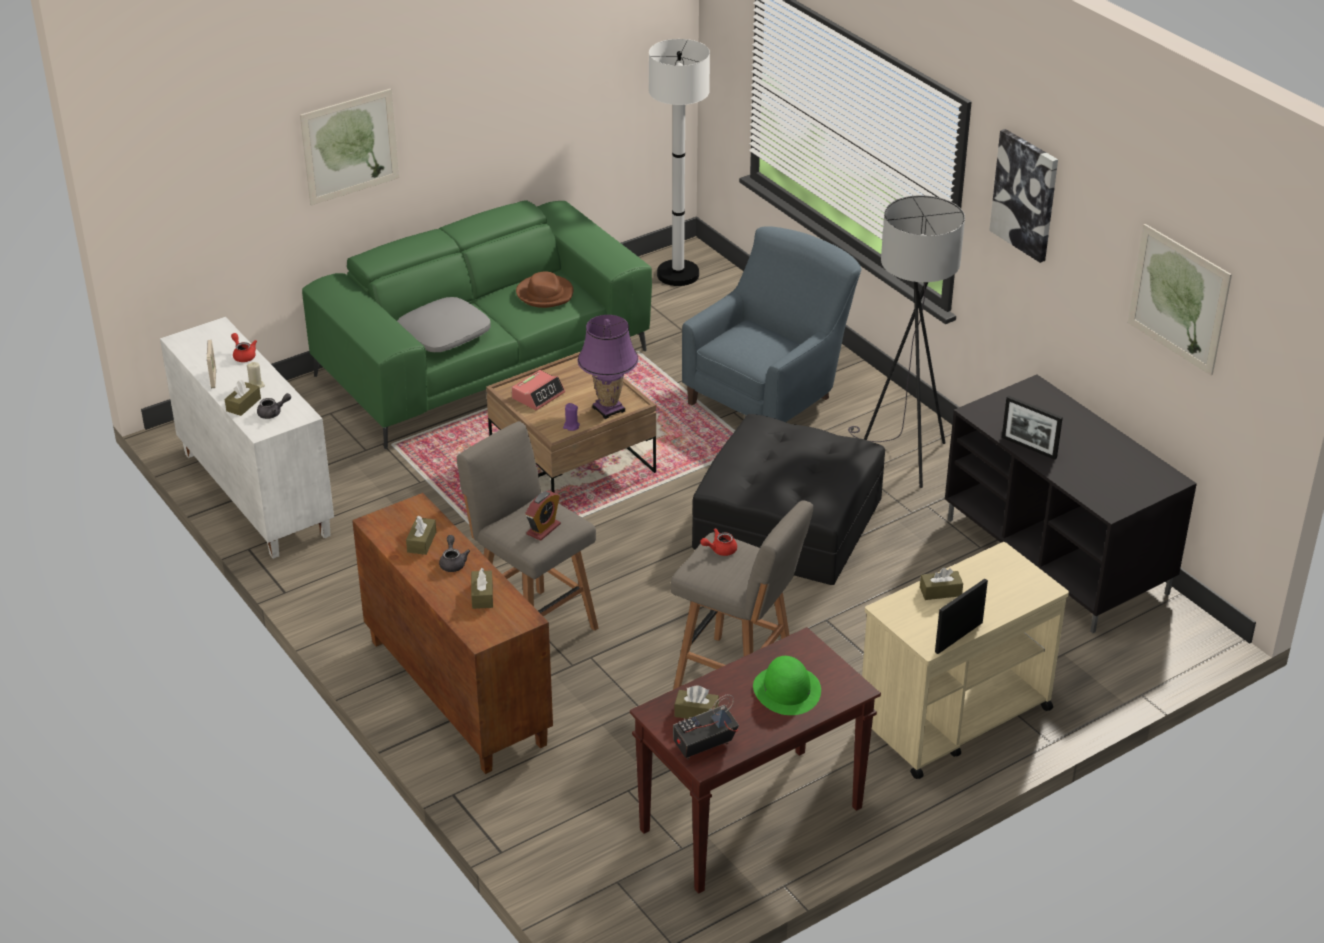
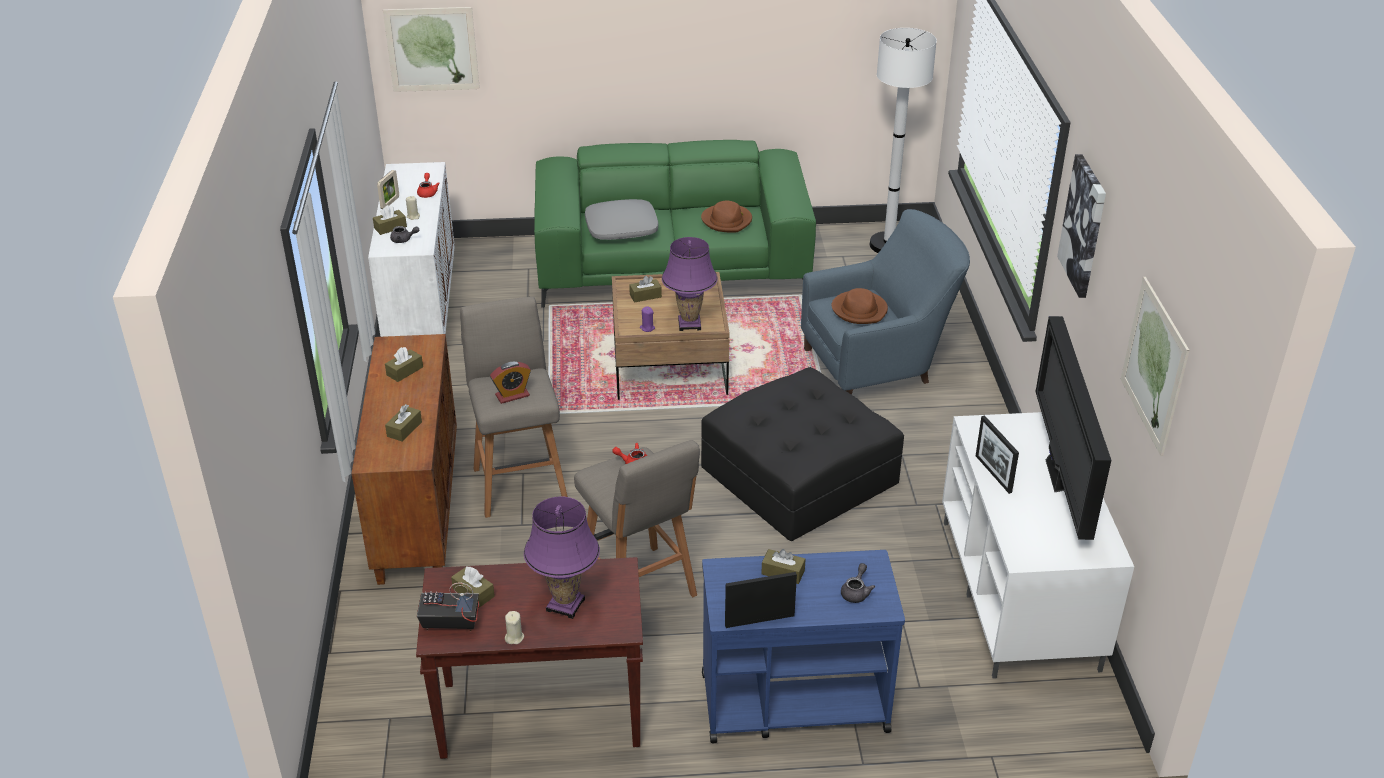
camera: 30 degrees right, 0 degrees up
picture [300,88,399,206] -> picture moved to [383,7,480,92]
grey teapot [439,535,470,572] -> grey teapot moved to [841,563,875,603]
alarm clock [512,370,565,410] -> brown tissue box [629,276,662,303]
green hat [753,656,821,715] -> purple table lamp [524,496,600,619]
grey floor lamp [848,195,965,488] -> none
beige cart [862,542,1069,779] -> blue cart [702,550,905,743]
black tv stand [945,375,1197,633] -> white tv stand [942,412,1134,679]
none -> beige candle [505,611,524,644]
none -> brown hat [832,288,888,324]
none -> television [1035,316,1111,540]

